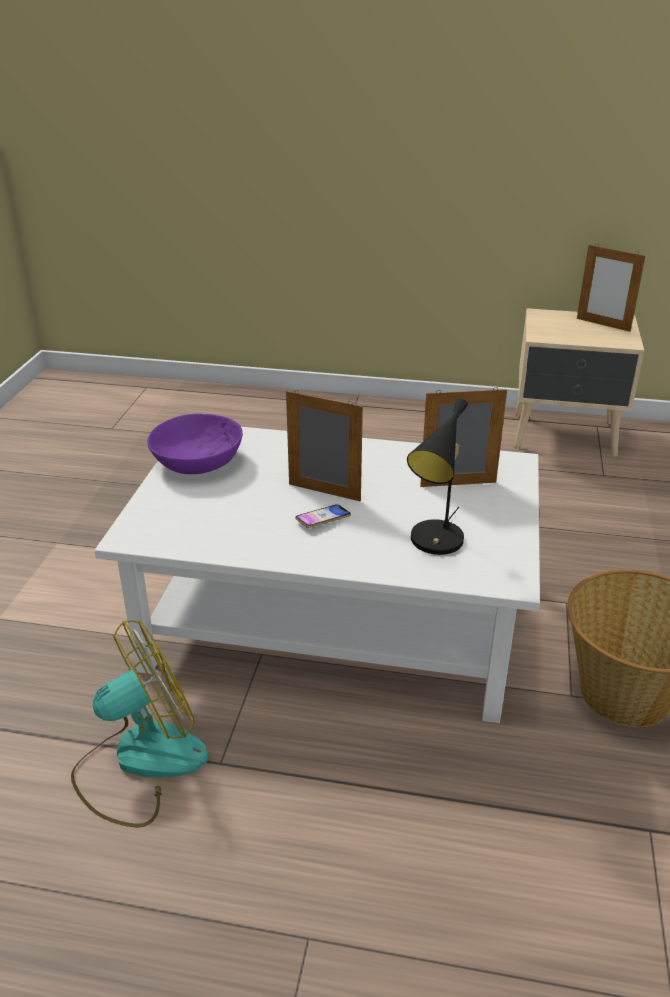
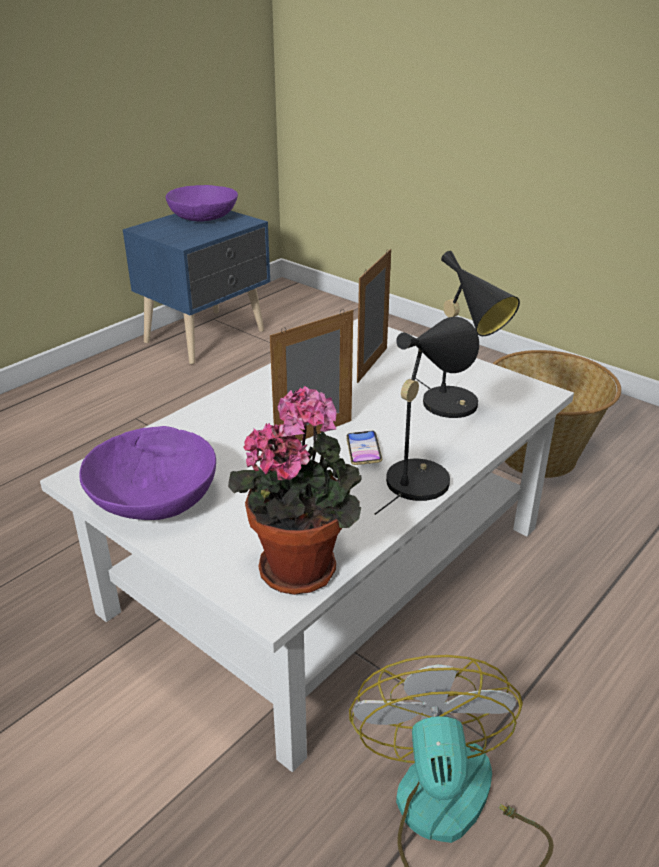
camera: 60 degrees left, 0 degrees up
beige nightstand [514,308,644,457] -> blue nightstand [123,211,270,364]
picture frame [577,243,645,332] -> purple bowl [166,185,238,222]
none -> potted plant [228,386,362,595]
none -> black table lamp [375,317,479,515]

